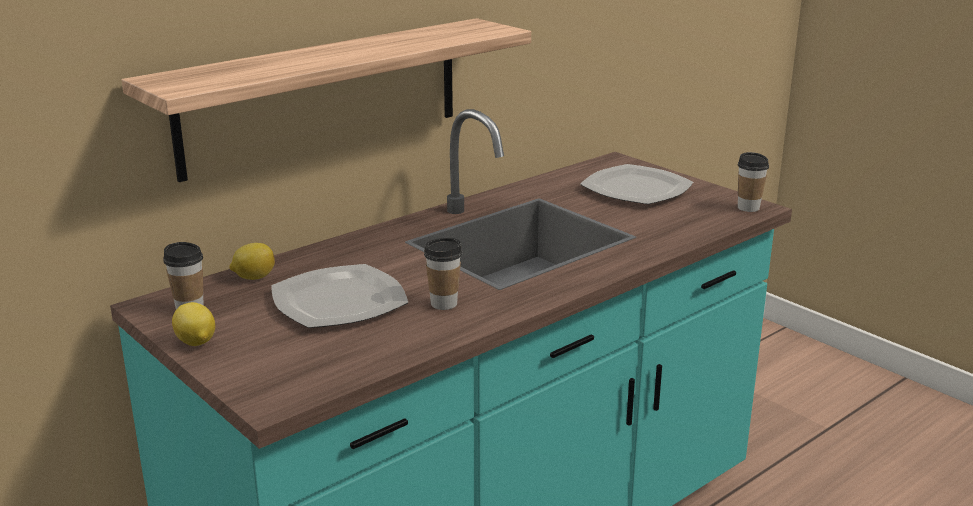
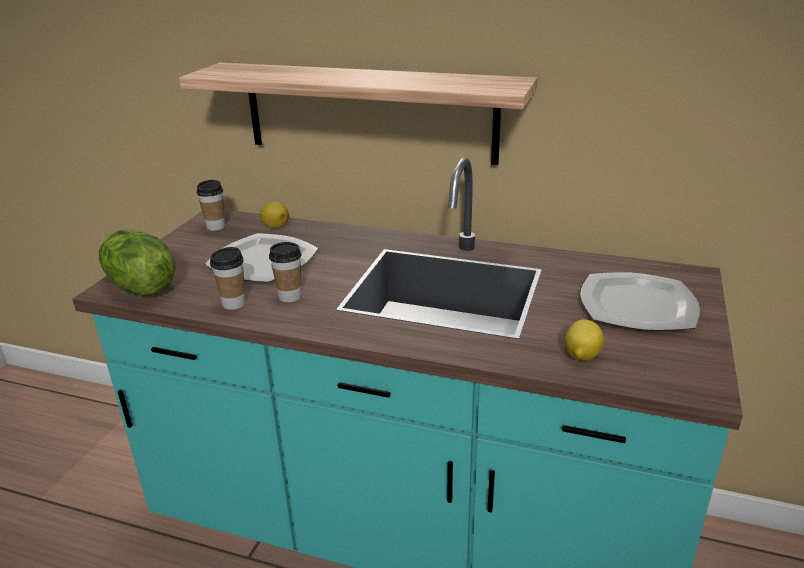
camera: 60 degrees right, 5 degrees up
lemon [172,302,215,346] -> lemon moved to [565,319,604,361]
cup [738,152,769,212] -> cup moved to [210,247,245,310]
none -> lettuce [99,230,176,296]

